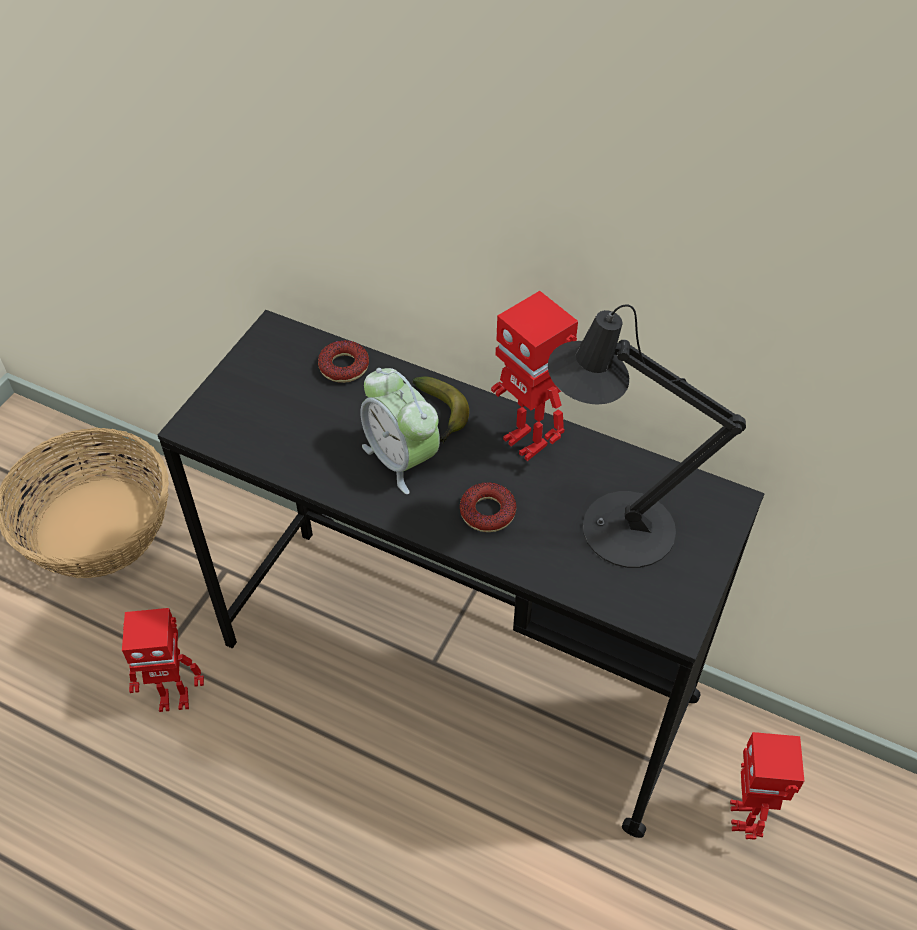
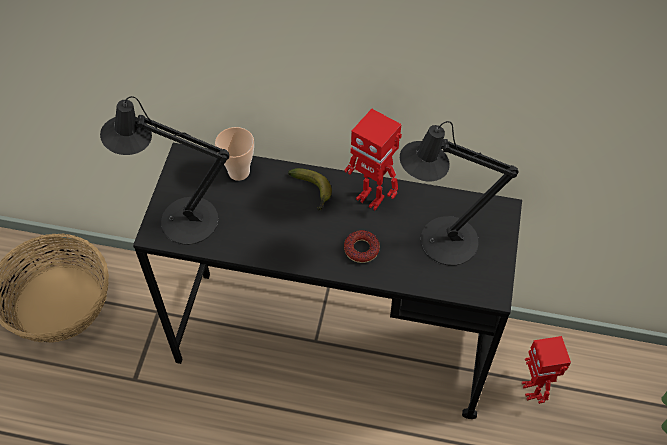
camera: 15 degrees left, 5 degrees up
toy robot [122,608,204,712] -> none
donut [318,340,369,383] -> cup [215,127,254,181]
alarm clock [360,368,440,494] -> none
none -> black table lamp [100,96,230,245]

